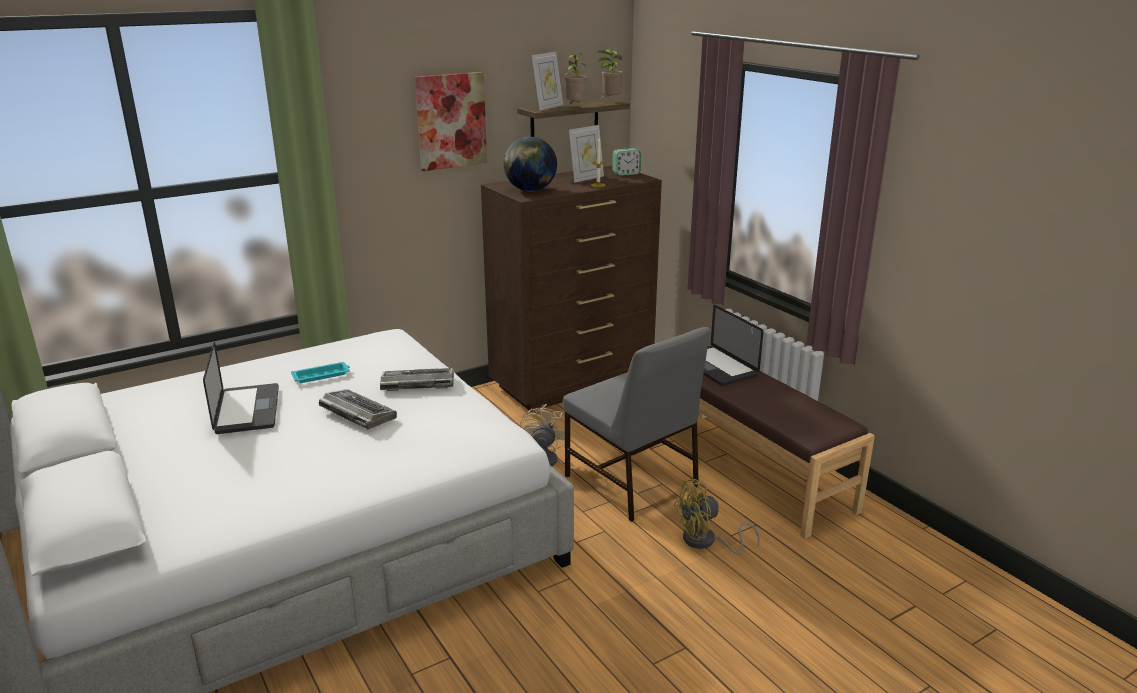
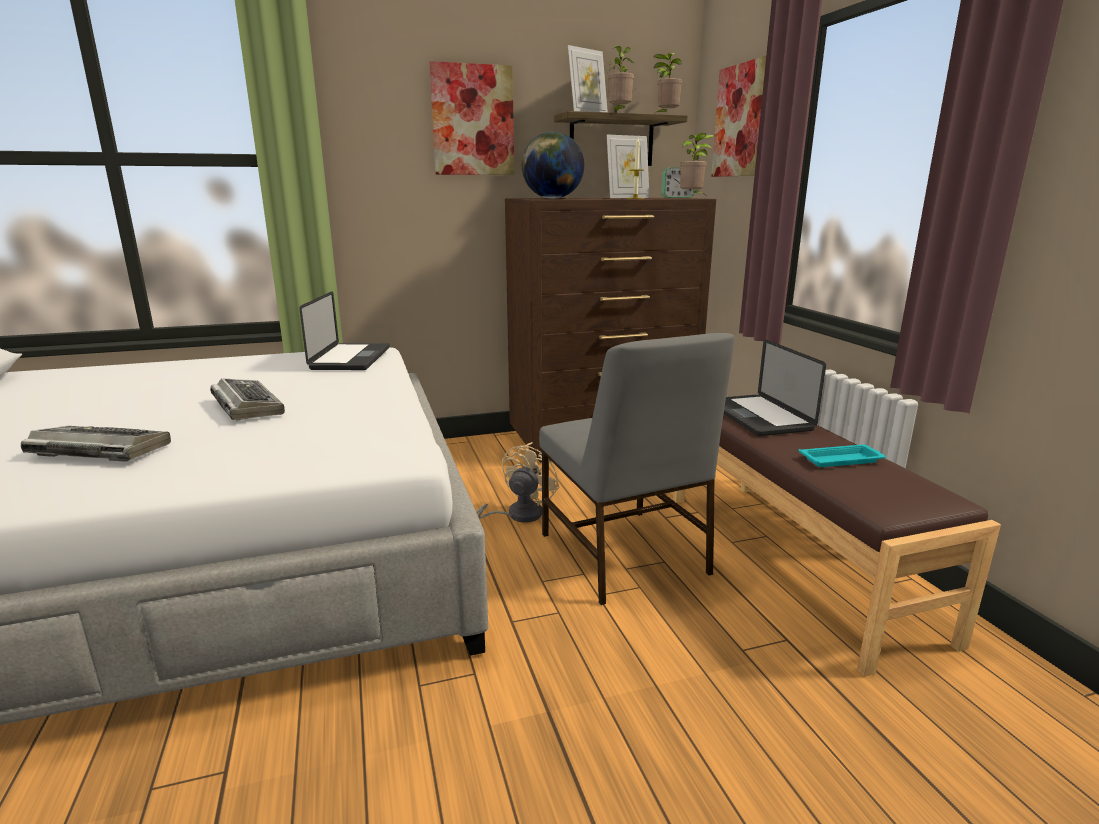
camera: 15 degrees right, 5 degrees down
laptop [203,341,279,434] -> laptop moved to [299,291,390,370]
turquoise tray [291,362,350,383] -> turquoise tray moved to [799,445,886,467]
keyboard [380,368,454,391] -> keyboard moved to [21,426,171,462]
yellow fan [673,479,760,554] -> none
none -> potted plant [680,133,714,198]
none -> picture [711,56,766,177]

